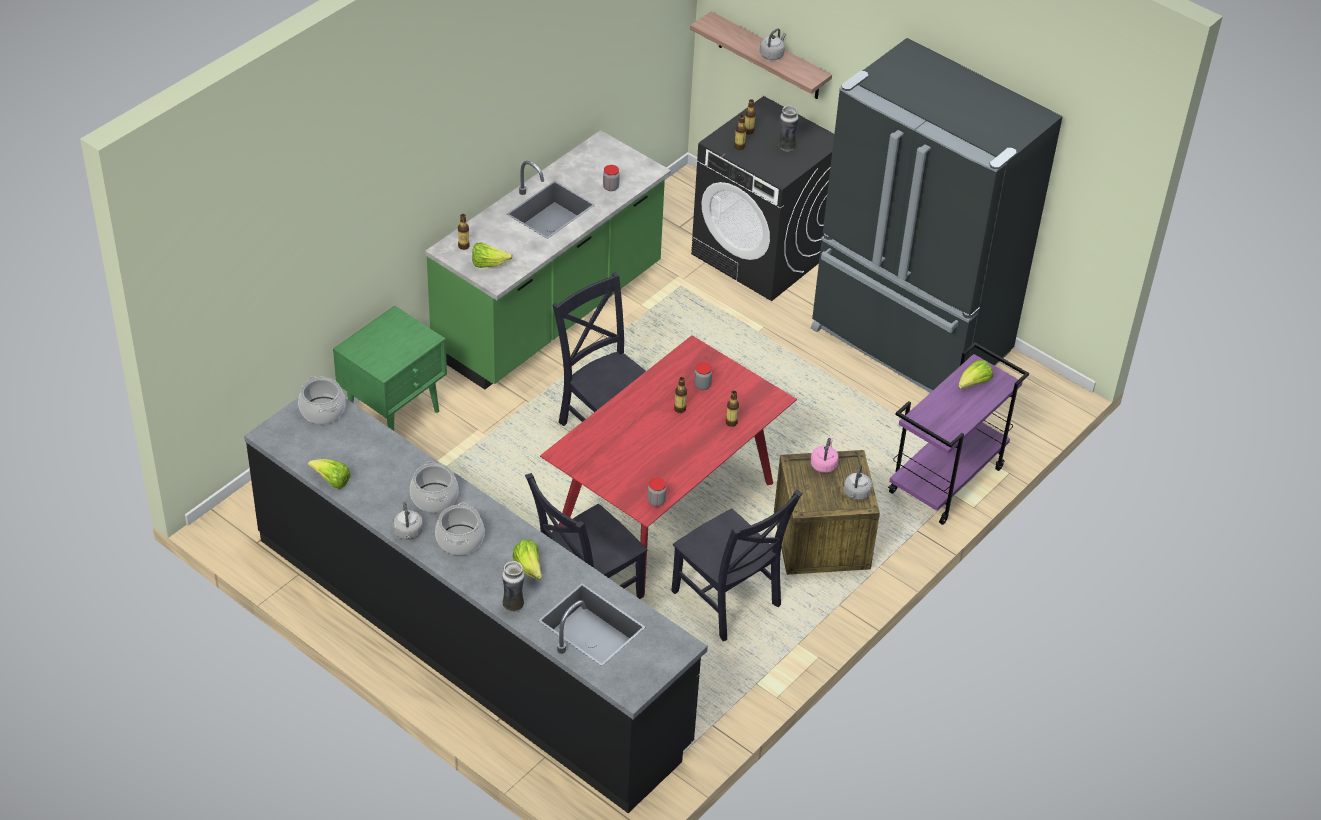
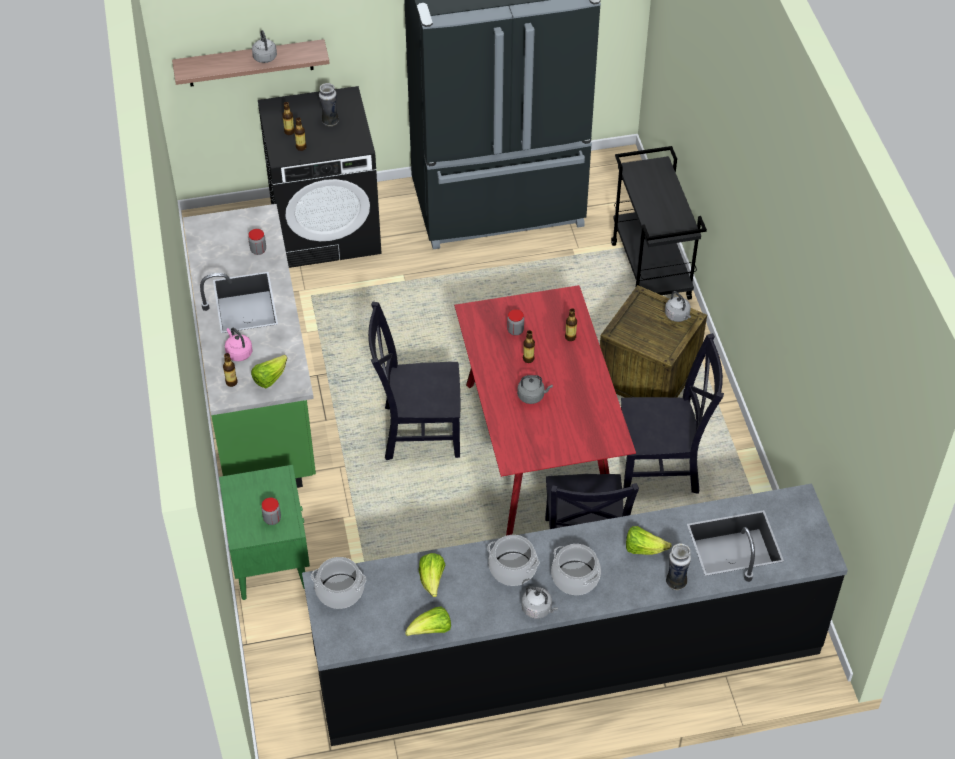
camera: 50 degrees left, 5 degrees up
jar [647,477,667,507] -> jar moved to [261,498,281,525]
pink kettle [811,438,839,473] -> pink kettle moved to [225,328,253,361]
purple cart [888,342,1029,525] -> black cart [611,146,707,300]
lettuce [958,360,993,389] -> lettuce moved to [419,553,445,597]
none -> grey kettle [517,375,553,404]

